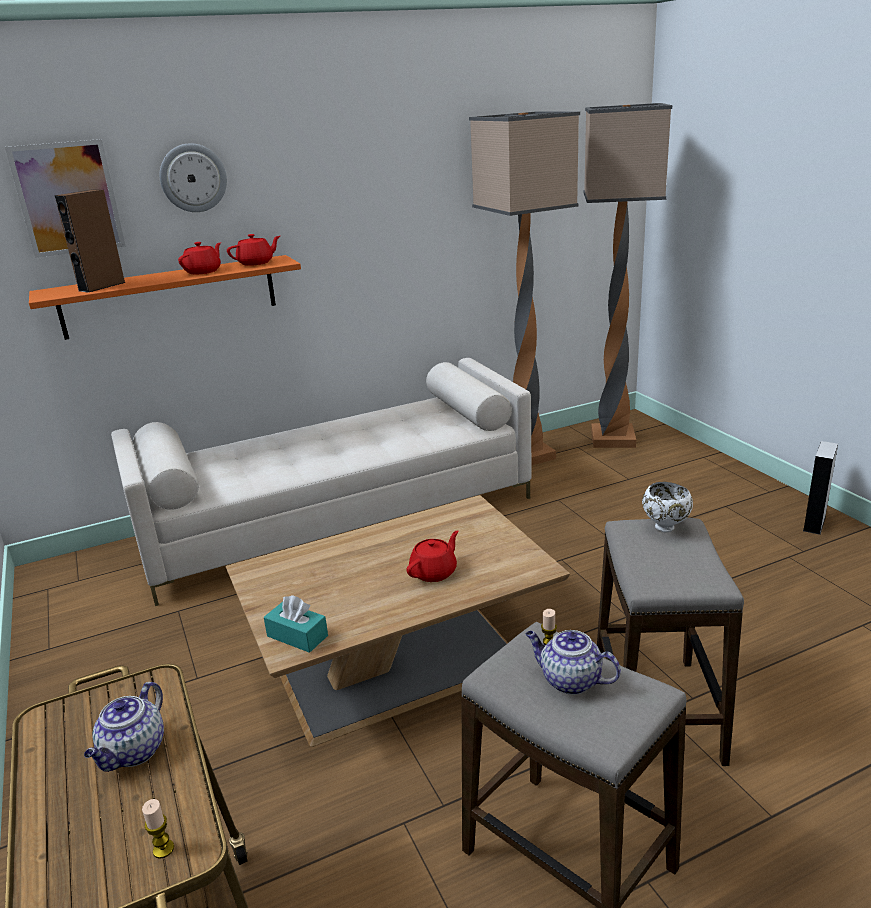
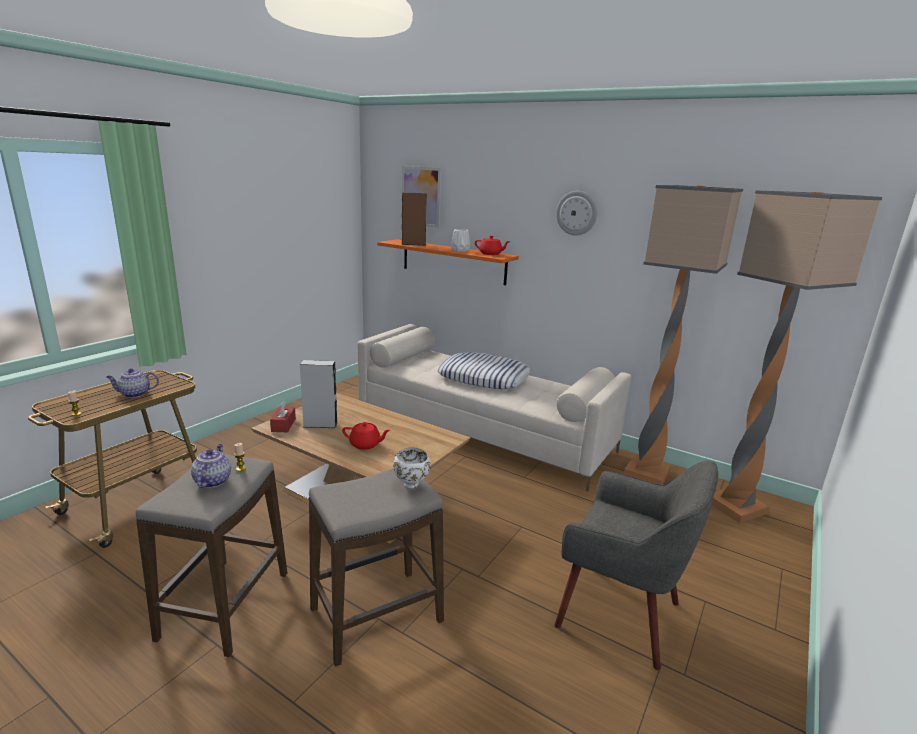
camera: 55 degrees right, 5 degrees down
wall clock [160,143,227,212] -> wall clock moved to [556,191,597,236]
red teapot [178,242,221,274] -> white vase [451,229,470,252]
turquoise tissue box [264,595,328,653] -> red tissue box [270,401,296,432]
grey speaker [803,441,838,535] -> grey speaker moved to [300,360,338,428]
none -> pillow [437,352,530,389]
none -> grey armchair [554,461,718,670]

